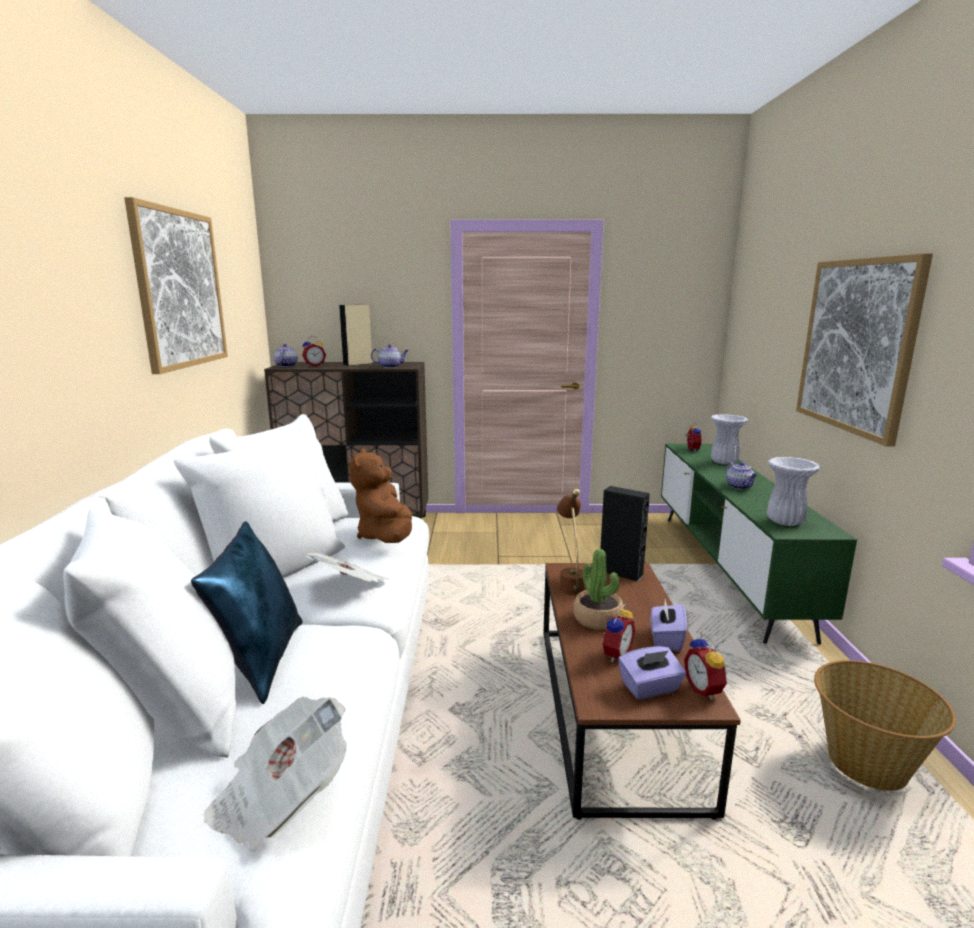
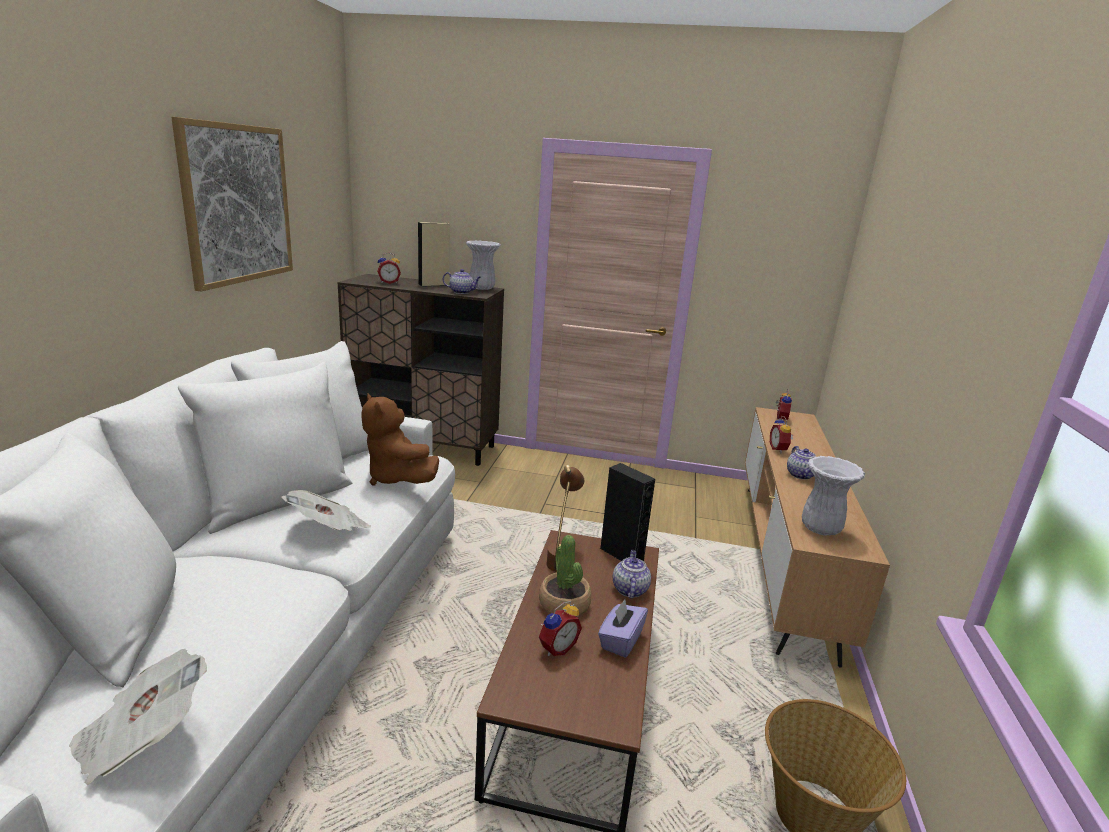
camera: 10 degrees right, 5 degrees up
blue pillow [191,521,303,704] -> none
teapot [274,344,298,367] -> teapot moved to [613,550,651,599]
brown plush toy [349,449,412,543] -> brown plush toy turned 45 degrees counterclockwise [362,393,439,486]
purple tissue box [618,646,686,699] -> none
green tv stand [661,444,857,644] -> brown tv stand [745,407,890,668]
alarm clock [684,634,728,700] -> alarm clock moved to [770,416,793,453]
white vase [711,414,748,464] -> white vase moved to [466,241,501,290]
picture [796,253,933,447] -> none

